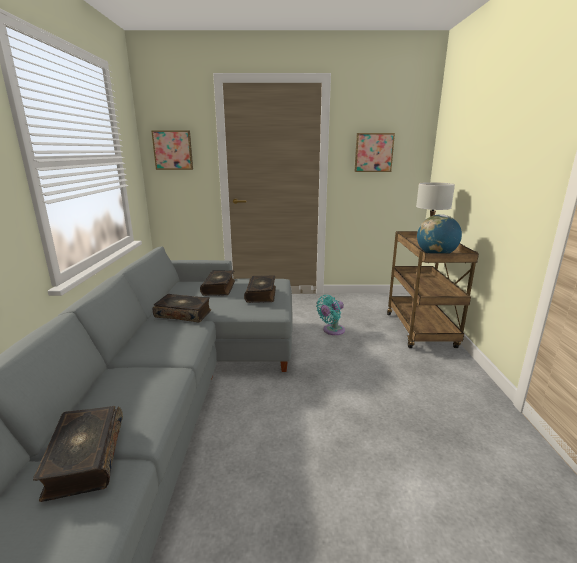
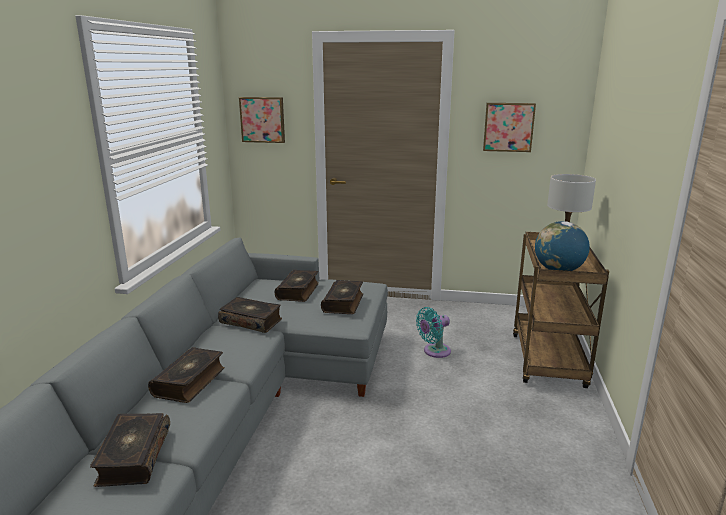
camera: 10 degrees right, 0 degrees up
none -> book [148,347,225,403]

